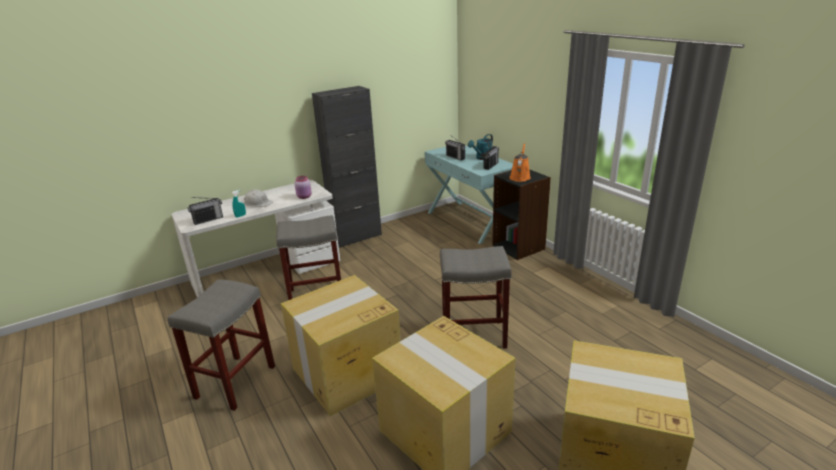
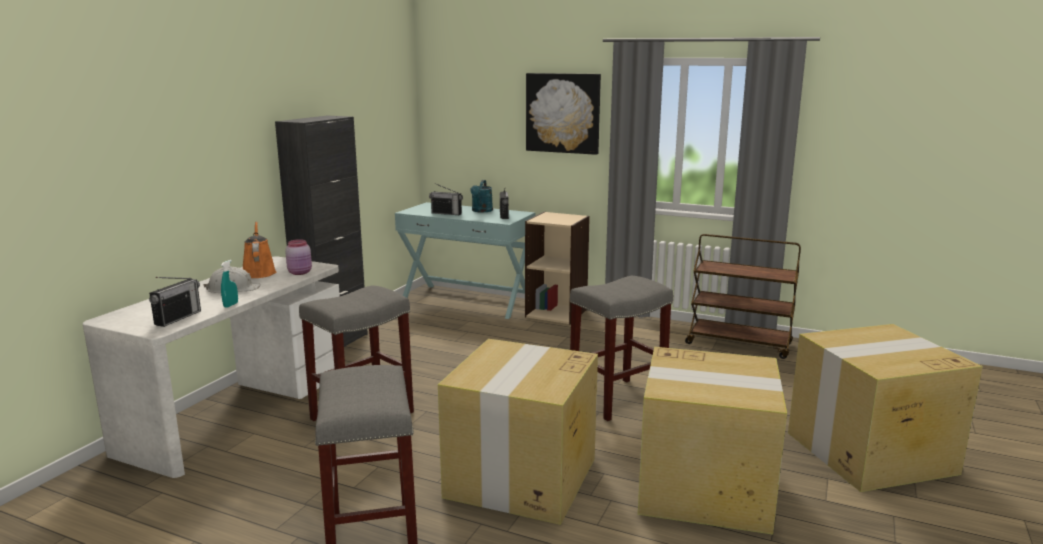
camera: 35 degrees left, 10 degrees down
black bookcase [492,169,551,260] -> beige bookcase [525,212,590,325]
orange watering can [509,143,531,182] -> orange watering can moved to [243,222,276,278]
none -> picture [526,73,601,155]
none -> brown cart [685,234,801,359]

